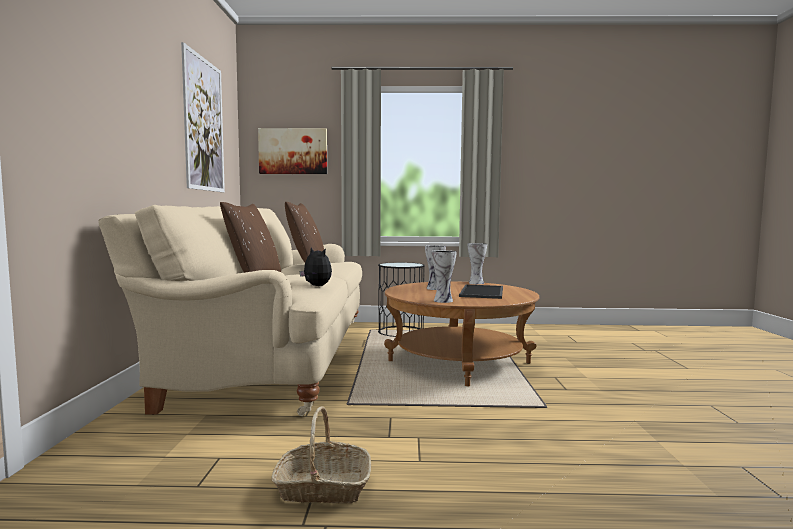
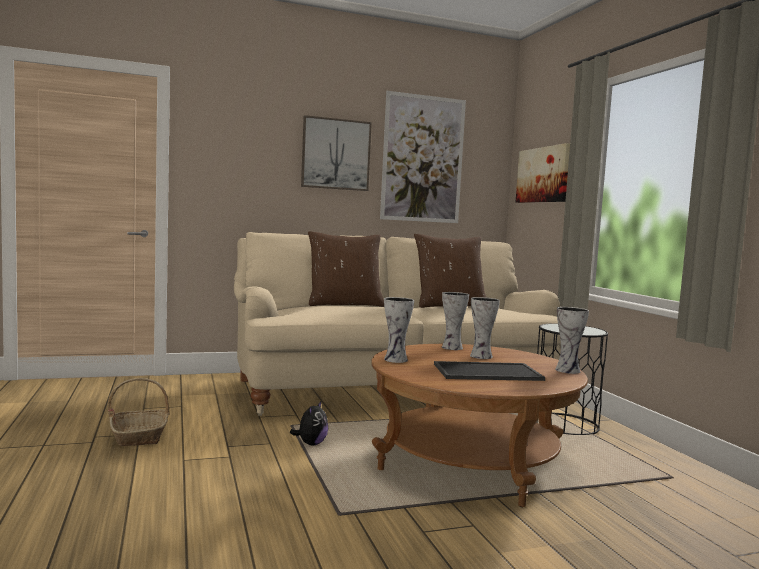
camera: 70 degrees right, 0 degrees up
plush toy [299,247,332,286] -> plush toy moved to [290,400,328,446]
none -> picture [301,115,372,191]
none -> vase [442,292,469,350]

